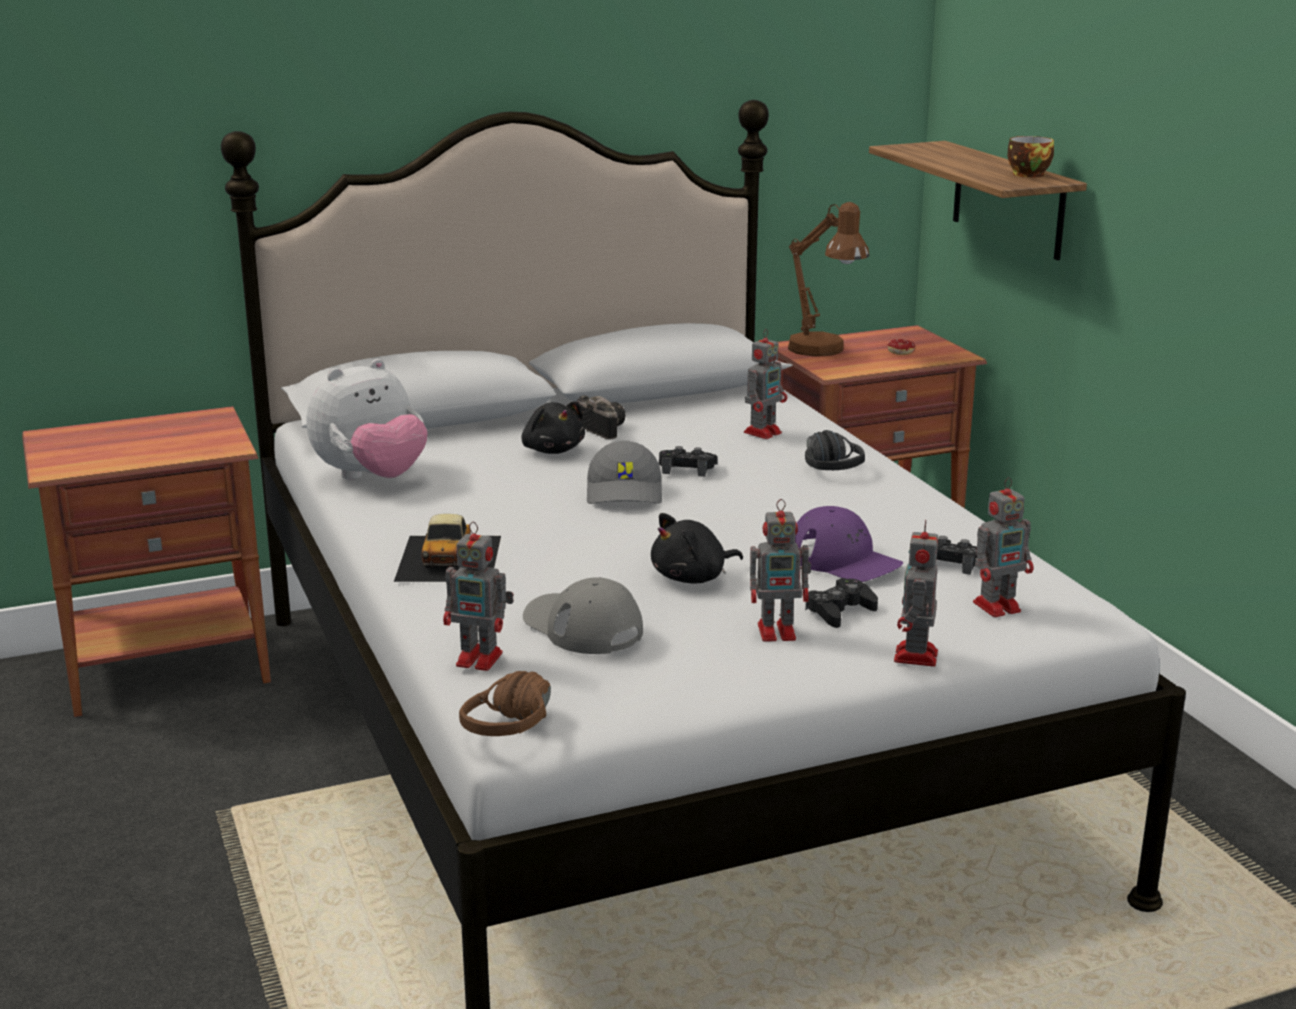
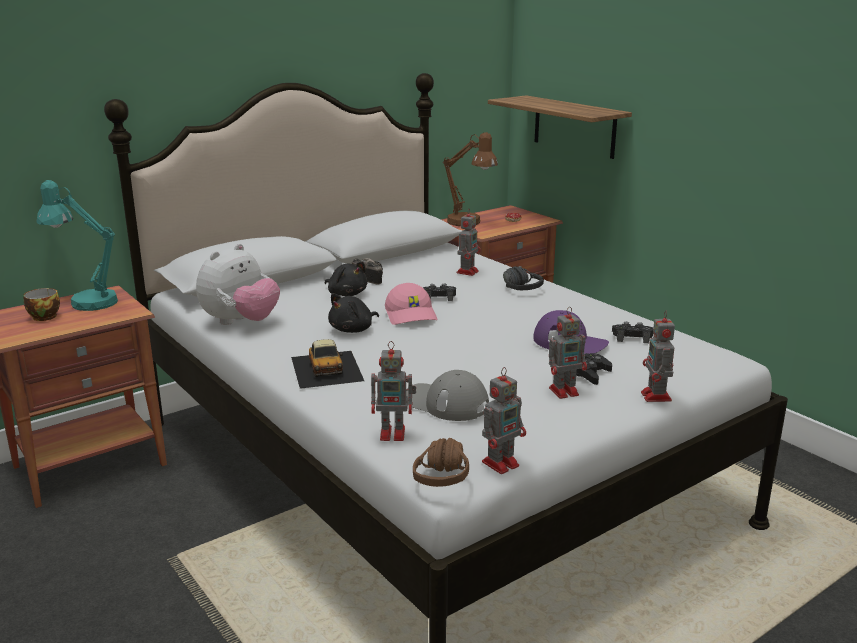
camera: 15 degrees left, 0 degrees up
grey cap [587,441,662,504] -> pink cap [385,283,438,325]
black plush toy [651,513,743,583] -> black plush toy moved to [328,293,379,333]
toy robot [973,477,1034,617] -> toy robot moved to [482,367,526,474]
cup [1007,136,1054,177] -> cup moved to [23,288,60,321]
none -> turquoise table lamp [36,180,118,311]

